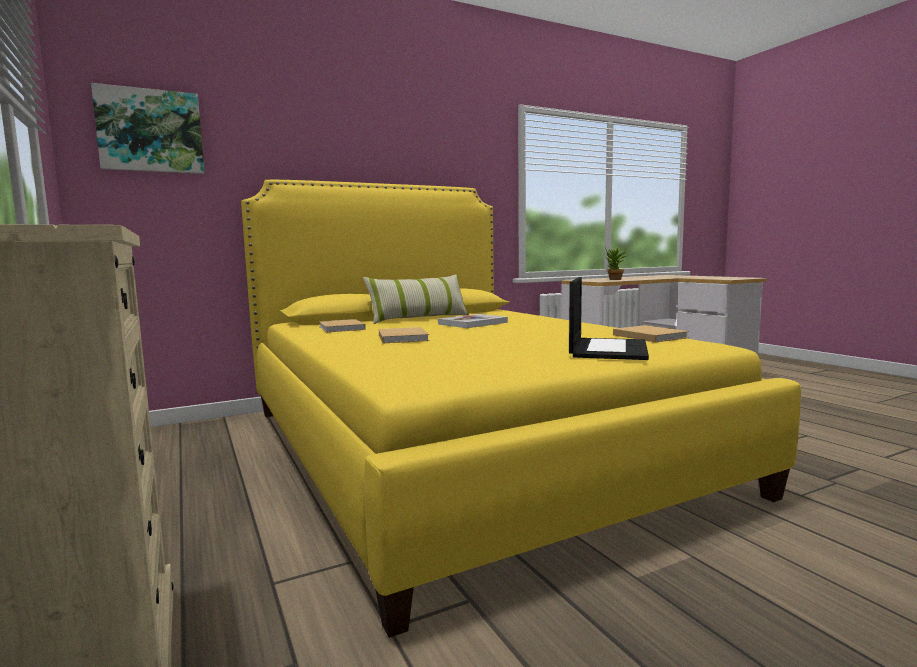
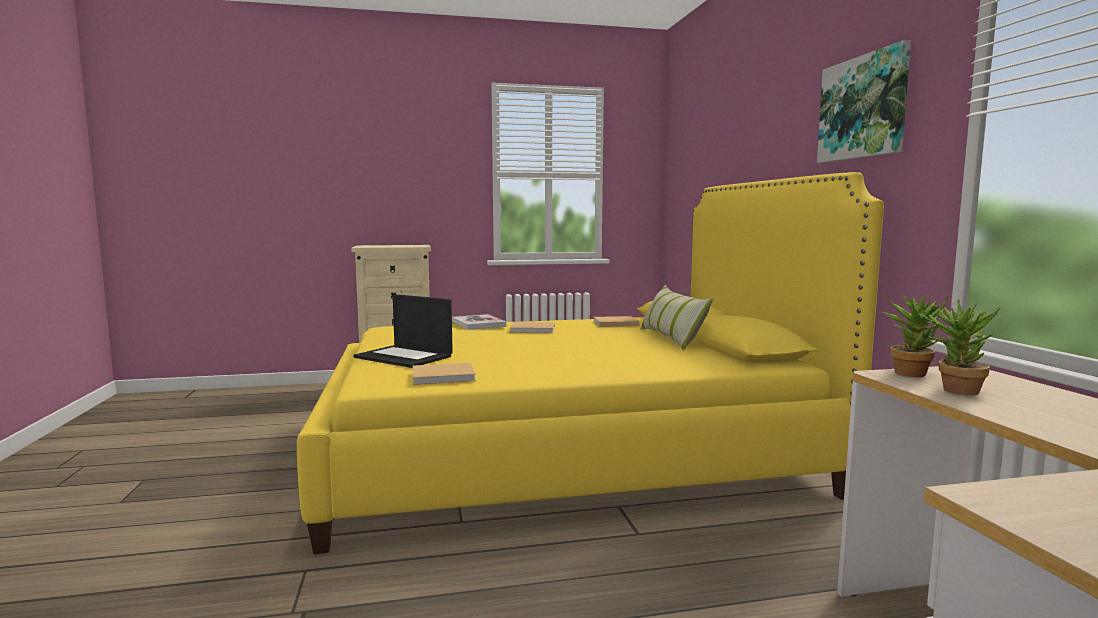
camera: 105 degrees right, 0 degrees up
picture [91,83,204,174] -> picture moved to [817,40,911,163]
book [438,314,508,328] -> book moved to [452,314,506,330]
none -> potted plant [883,296,949,377]

